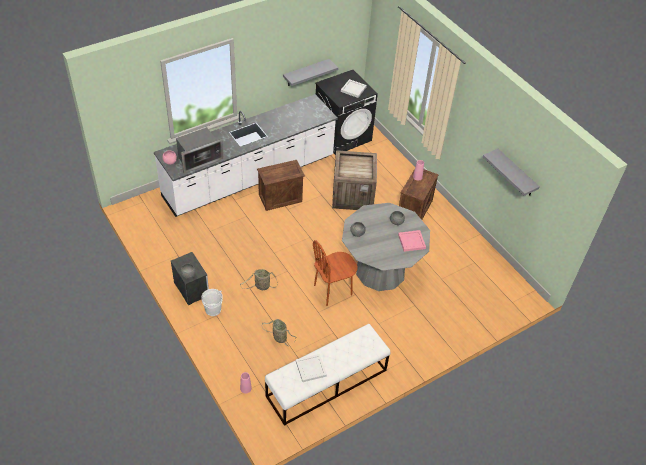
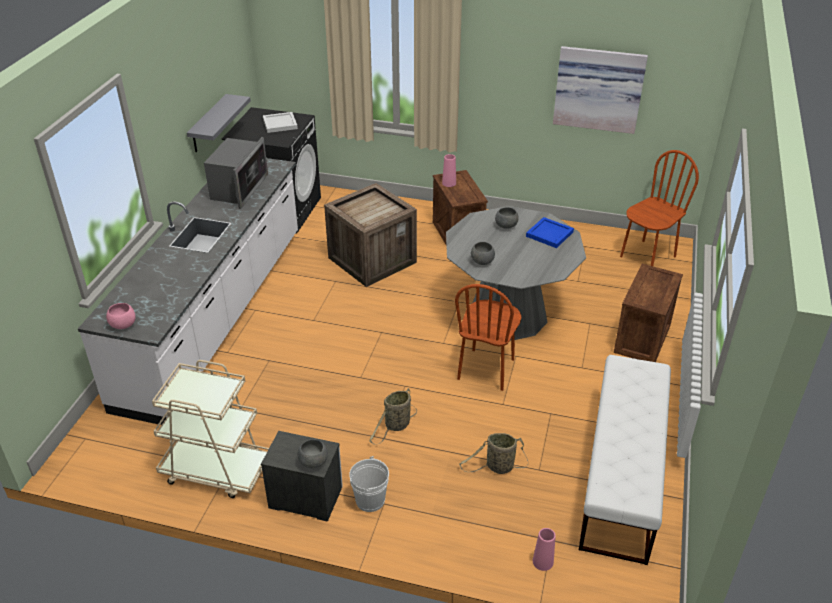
camera: 40 degrees left, 10 degrees down
microwave [176,127,224,174] -> microwave moved to [204,137,268,209]
crate [257,160,305,211] -> crate moved to [614,264,683,362]
white tray [296,354,327,382] -> none
pink tray [398,230,426,252] -> blue tray [526,217,574,248]
grey shelf [483,149,540,196] -> picture [553,46,648,134]
none -> beige cart [152,360,269,498]
none -> brown chair [620,150,699,266]

